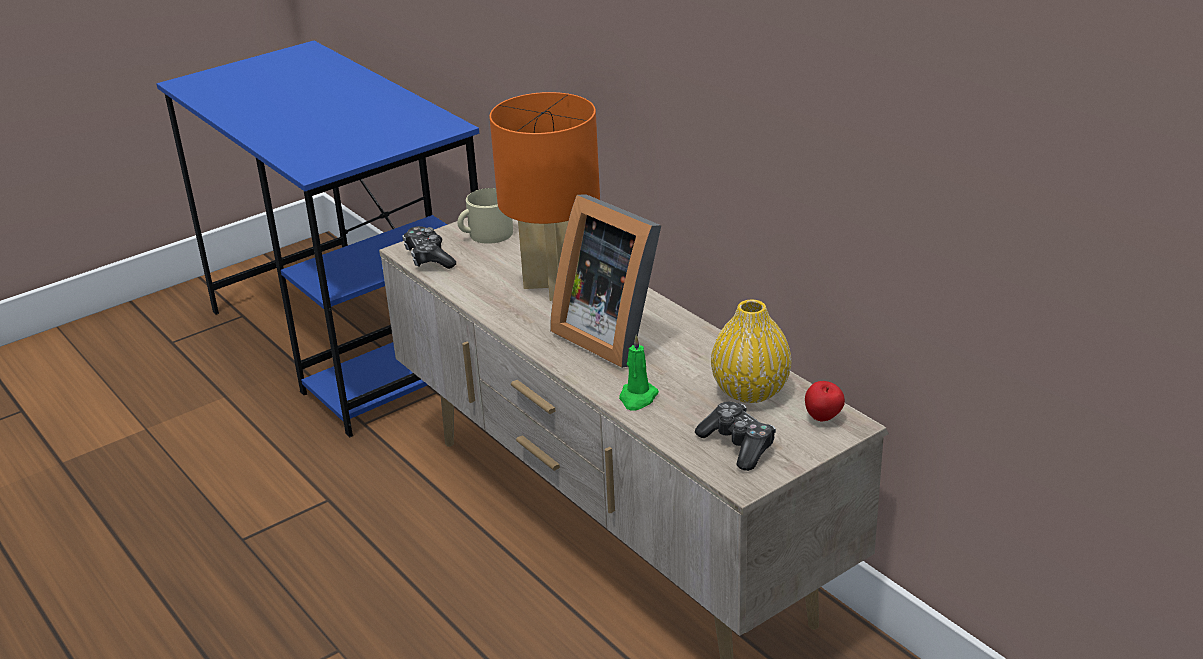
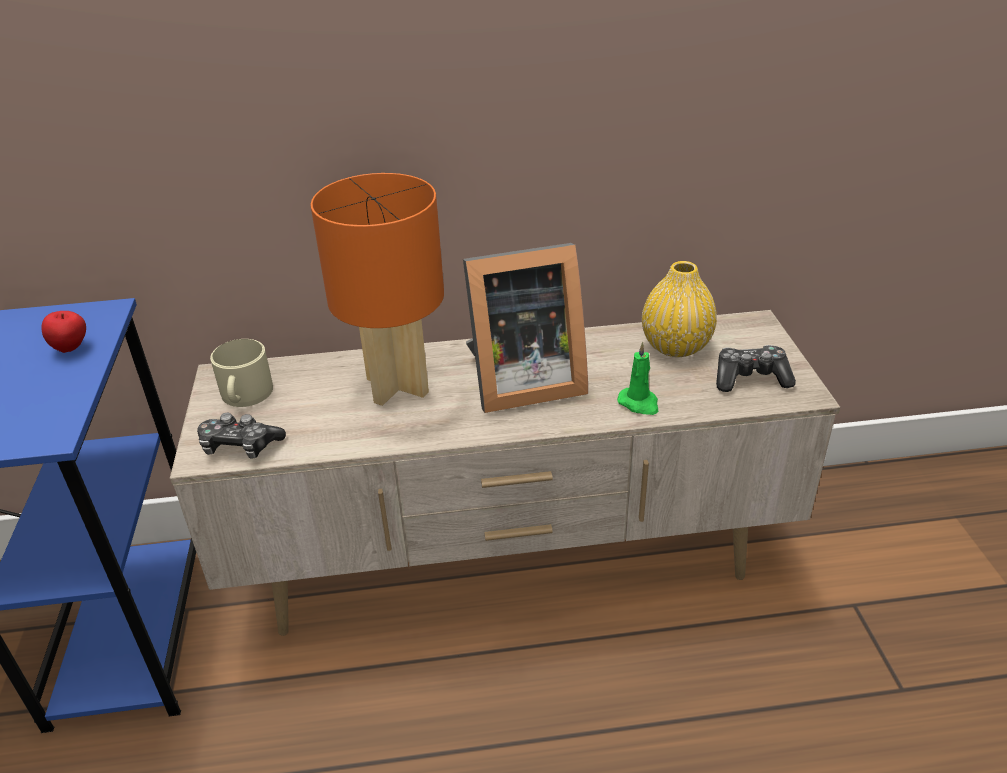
camera: 60 degrees left, 5 degrees up
apple [805,381,845,421] -> apple moved to [41,311,86,353]

